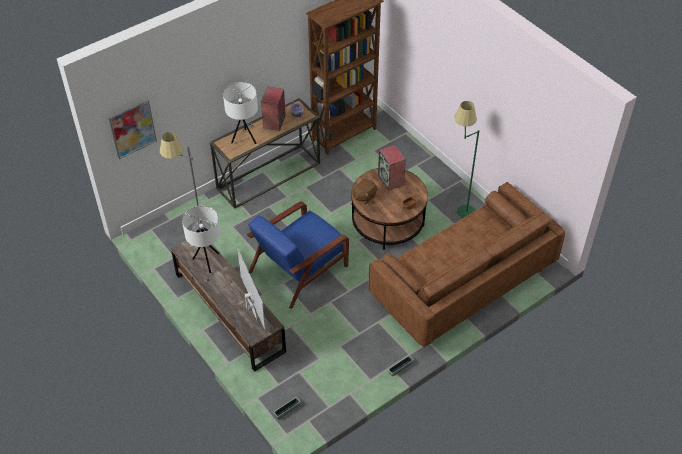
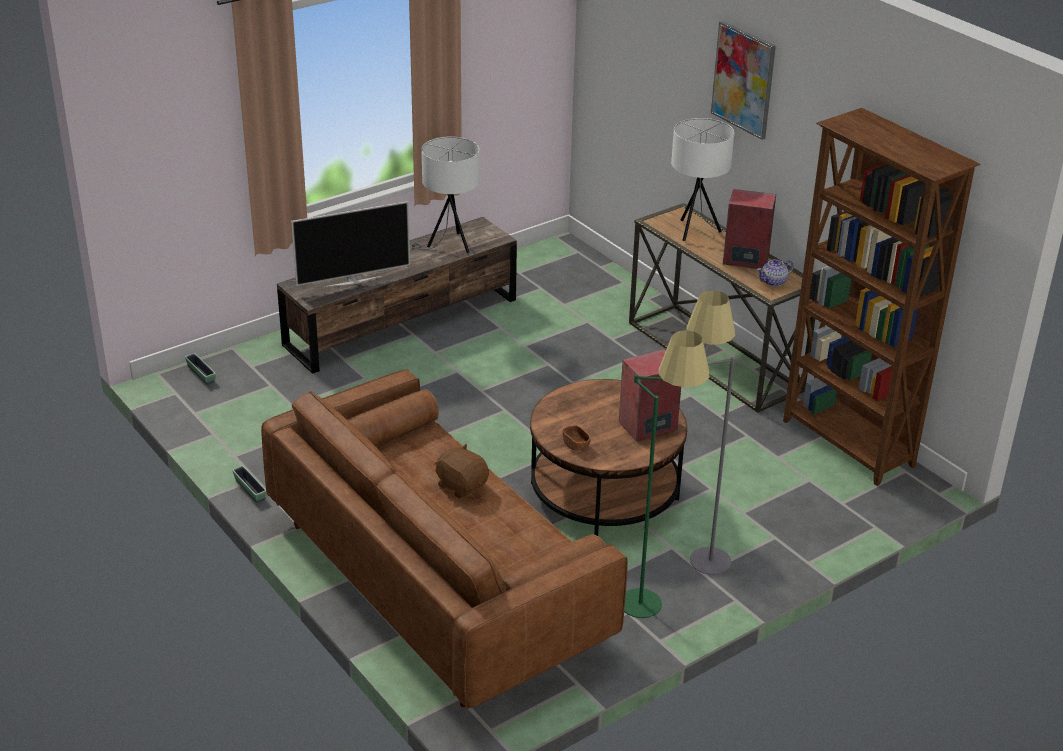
camera: 90 degrees right, 15 degrees down
picture [108,99,157,159] -> picture moved to [711,21,776,140]
grey floor lamp [160,132,211,232] -> grey floor lamp moved to [686,290,735,575]
blue armchair [247,201,349,309] -> none
brown plush toy [352,179,377,204] -> brown plush toy moved to [435,444,489,498]

